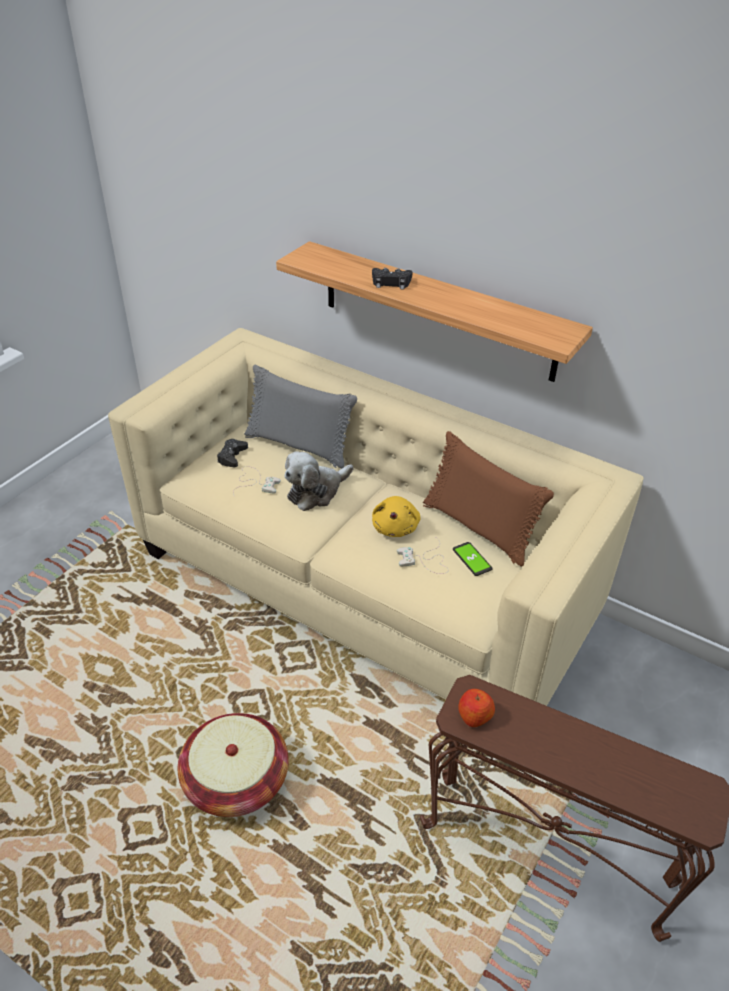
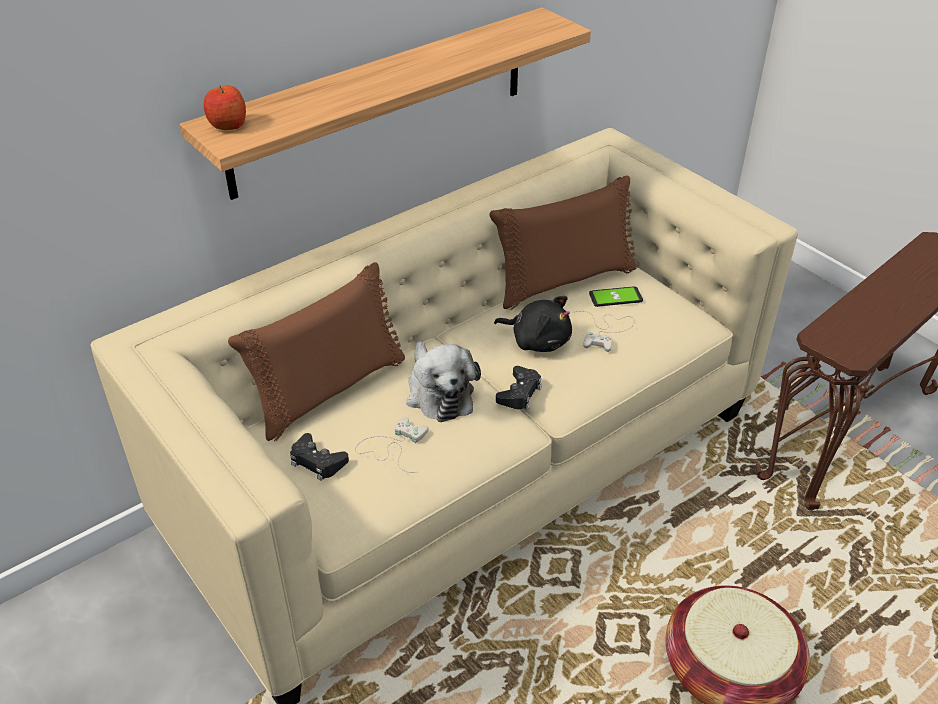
camera: 70 degrees left, 0 degrees up
grey pillow [245,365,357,468] -> brown pillow [228,262,405,441]
black game controller [372,268,412,290] -> black game controller moved to [496,366,541,410]
yellow plush toy [372,496,421,537] -> black plush toy [494,296,572,352]
apple [458,689,495,727] -> apple moved to [204,85,246,130]

